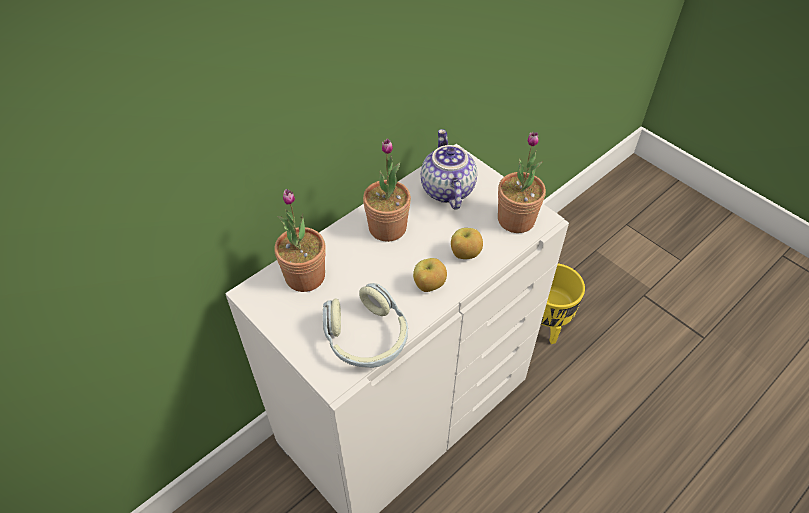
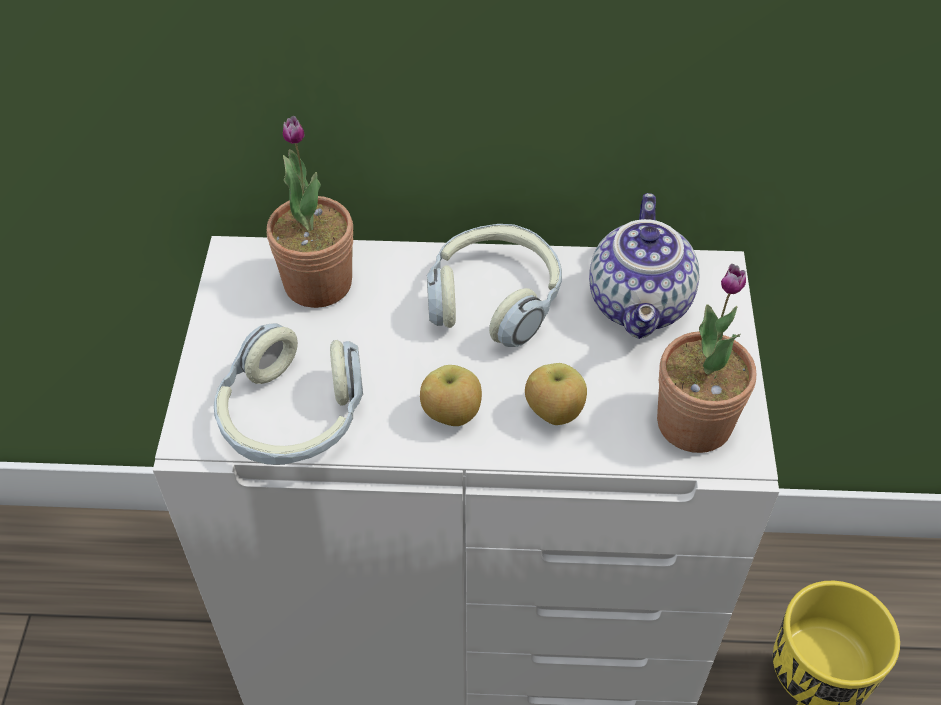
camera: 45 degrees right, 0 degrees up
potted plant [363,138,411,242] -> headphones [427,224,562,347]
teapot [421,129,477,210] -> teapot turned 150 degrees clockwise [589,193,699,339]

